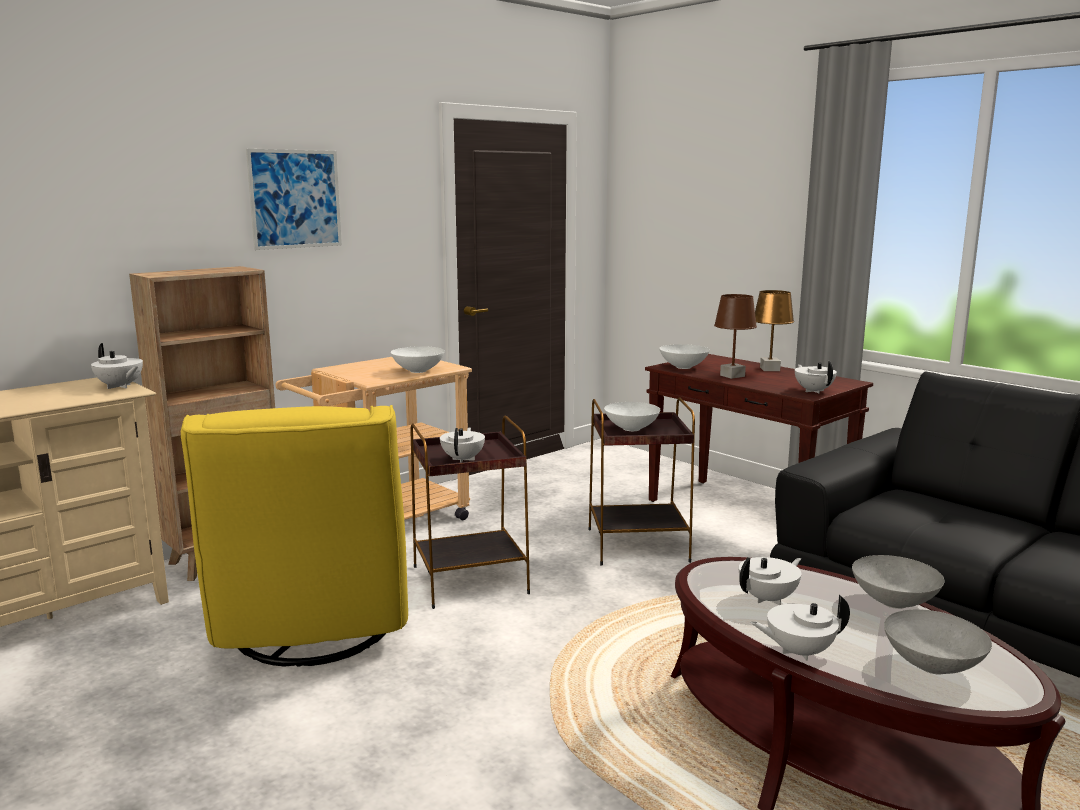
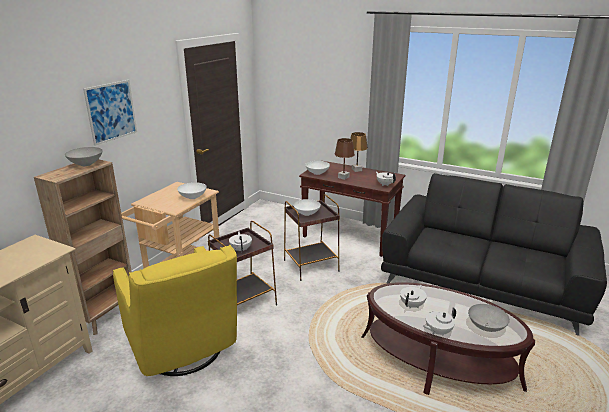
camera: 20 degrees left, 10 degrees up
white teapot [91,343,143,389] -> none
grey bowl [852,555,944,609] -> grey bowl moved to [65,147,103,166]

